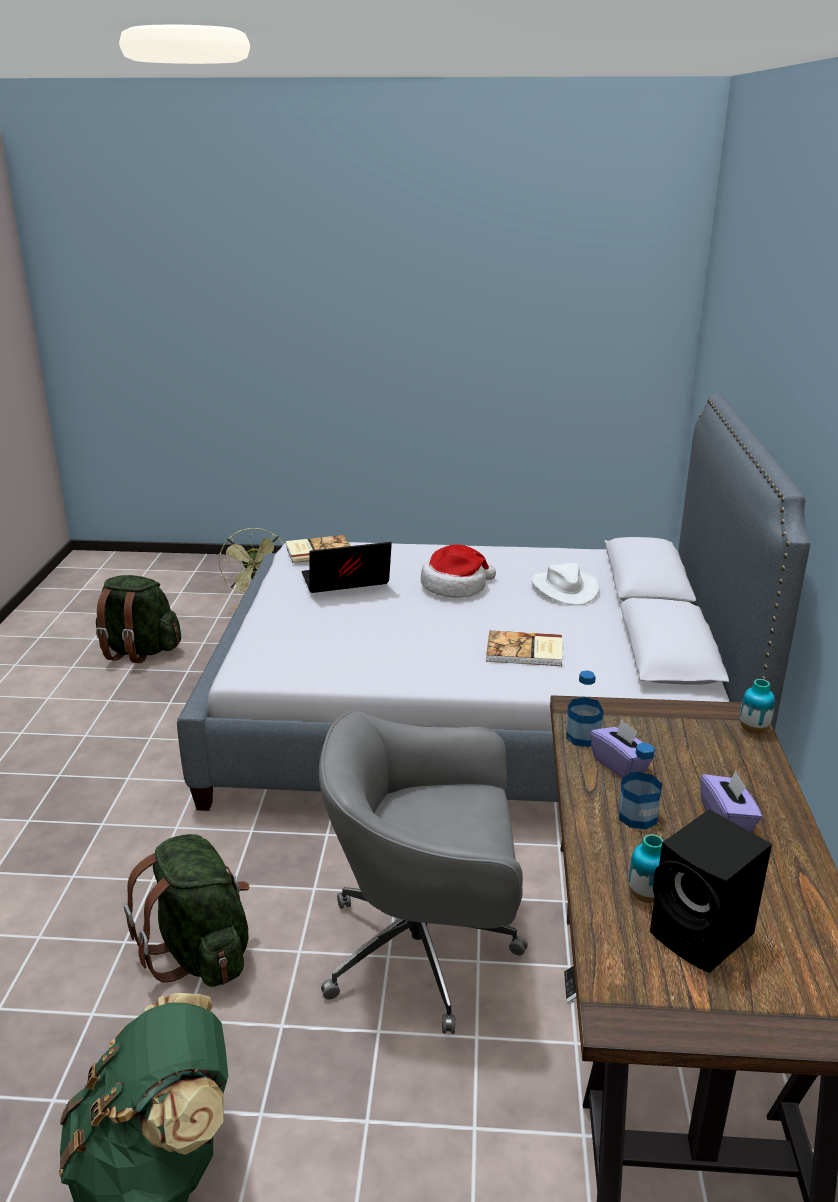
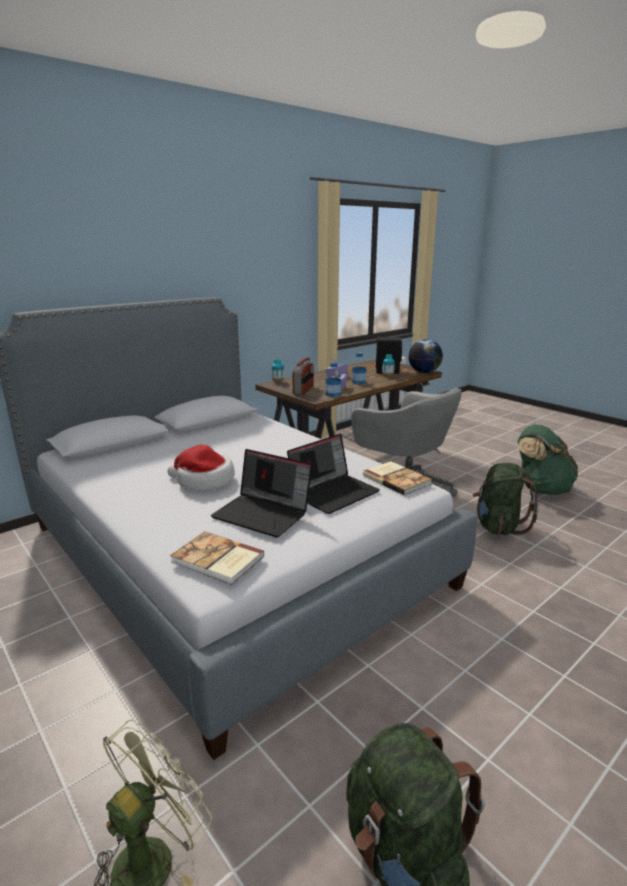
camera: 135 degrees left, 5 degrees down
book [486,630,562,666] -> book moved to [363,461,432,496]
white hat [531,563,599,605] -> none
none -> laptop [287,433,380,514]
none -> radio [292,357,314,395]
none -> globe [408,339,443,373]

